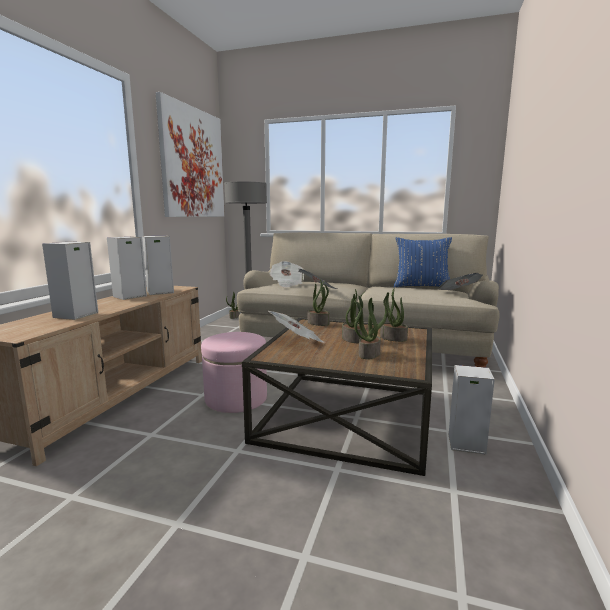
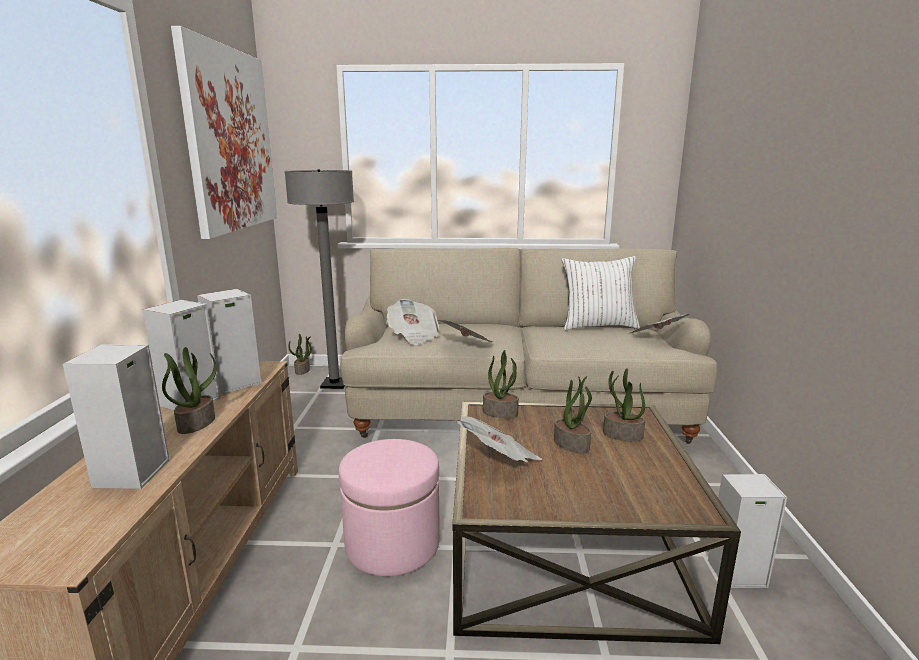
camera: 15 degrees left, 5 degrees up
potted plant [354,298,387,359] -> potted plant moved to [162,347,217,434]
blue pillow [394,237,452,288] -> white pillow [562,256,640,330]

